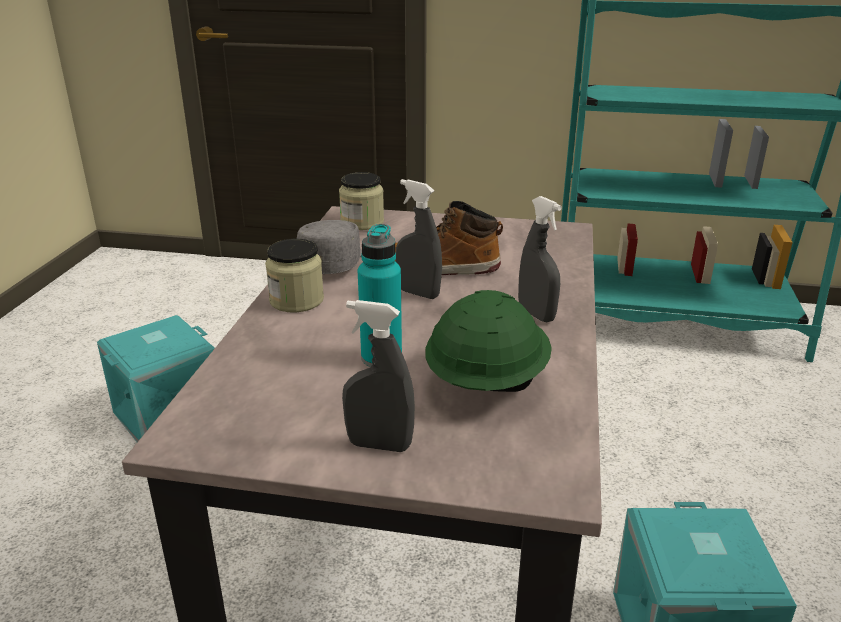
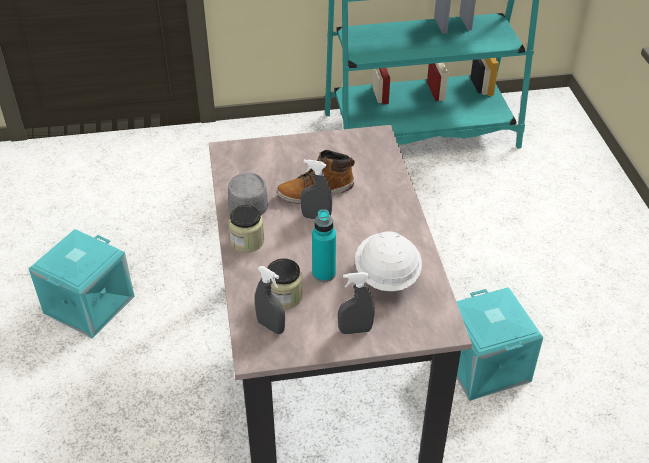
camera: 20 degrees left, 15 degrees up
jar [339,172,384,230] -> jar moved to [267,258,303,309]
green hard hat [425,290,552,392] -> white hard hat [355,231,422,292]
grey spray bottle [518,196,562,322] -> grey spray bottle moved to [255,266,285,334]

